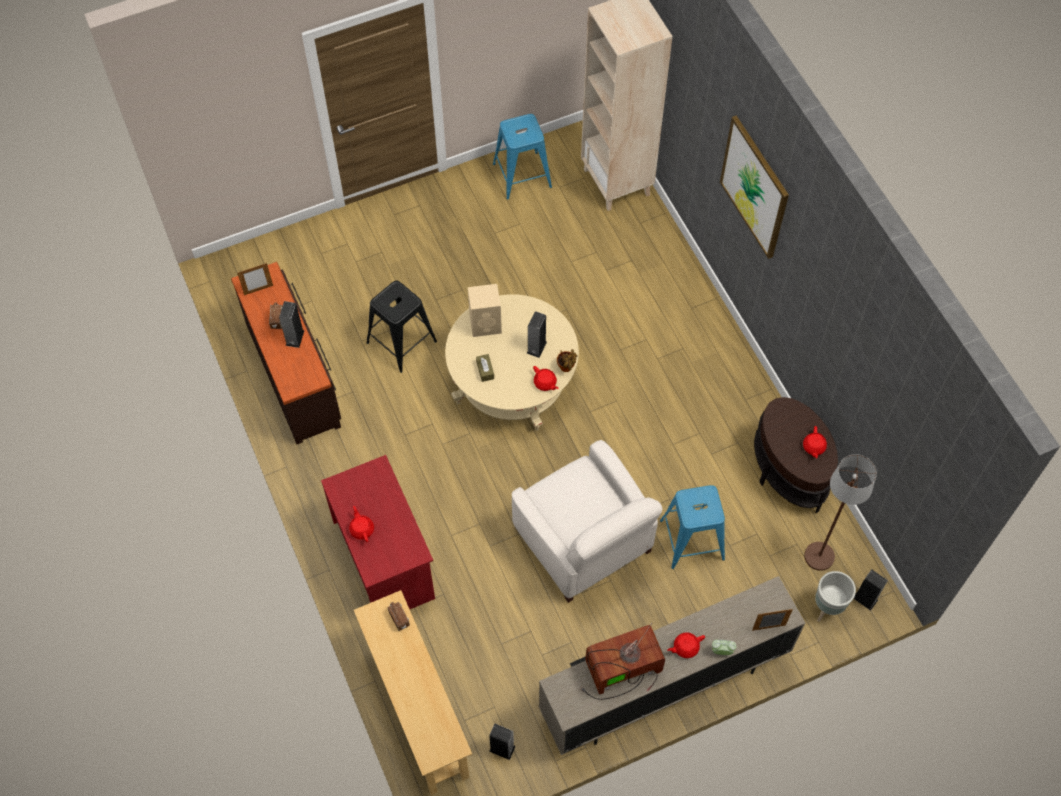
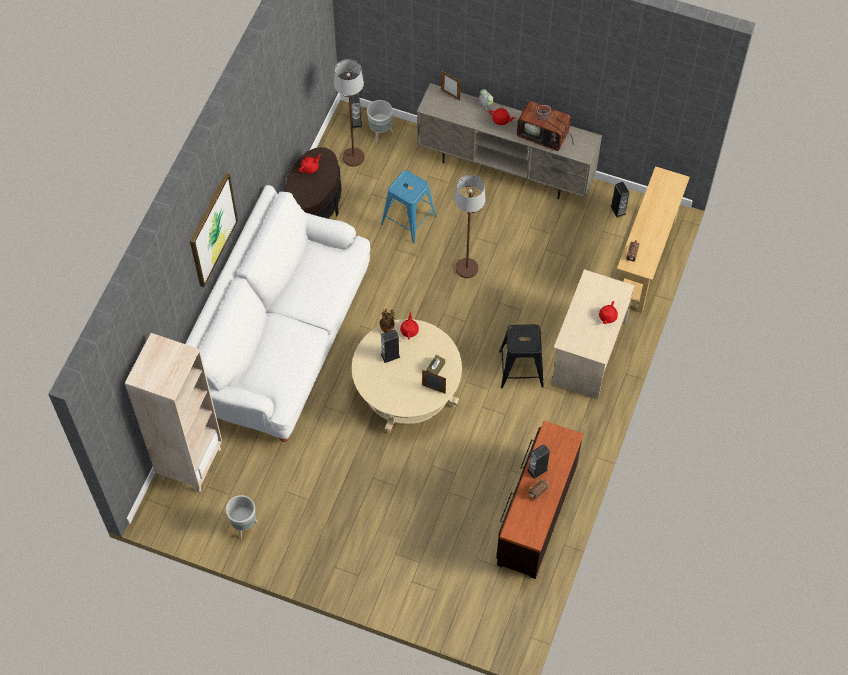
camera: 135 degrees left, 0 degrees up
picture frame [237,263,273,295] -> picture frame moved to [422,369,446,394]
red desk [321,455,435,609] -> beige desk [552,269,635,399]
black stool [366,281,437,373] -> black stool moved to [499,325,544,388]
beige speaker [468,284,502,337] -> none
blue stool [493,114,552,200] -> grey planter [226,495,258,539]
white armchair [512,440,663,603] -> brown floor lamp [455,175,485,278]
none -> white sofa [185,185,370,442]

